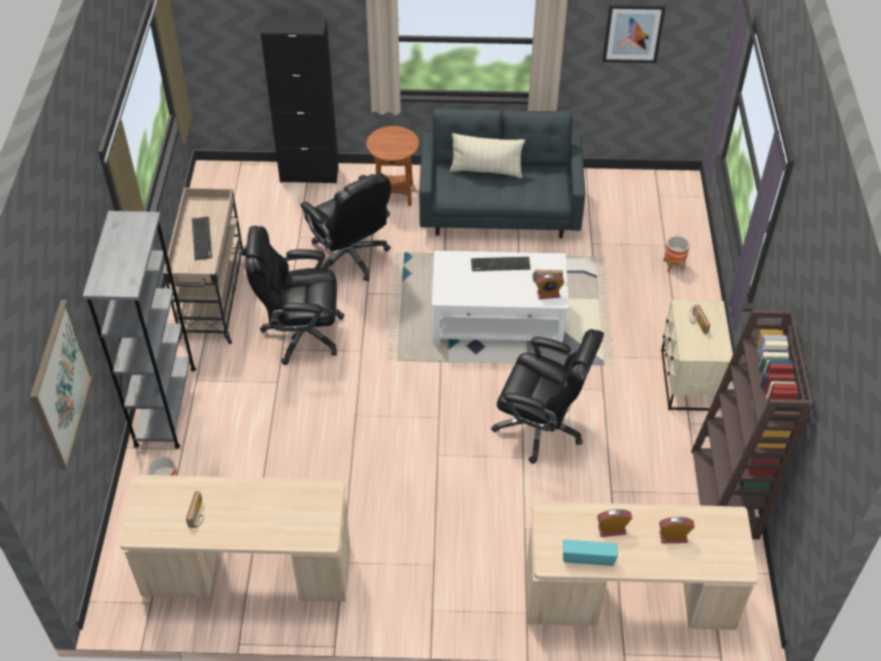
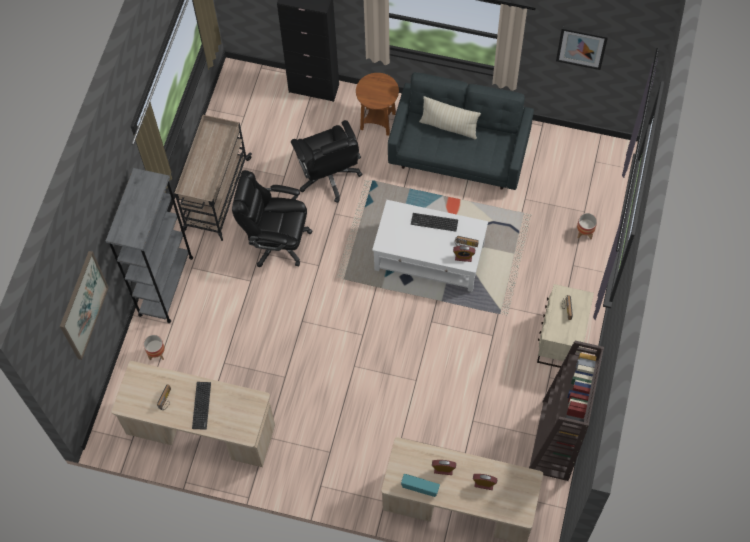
camera: 15 degrees right, 15 degrees up
keyboard [192,217,212,260] -> keyboard moved to [192,382,211,430]
black office chair [491,329,604,464] -> none

